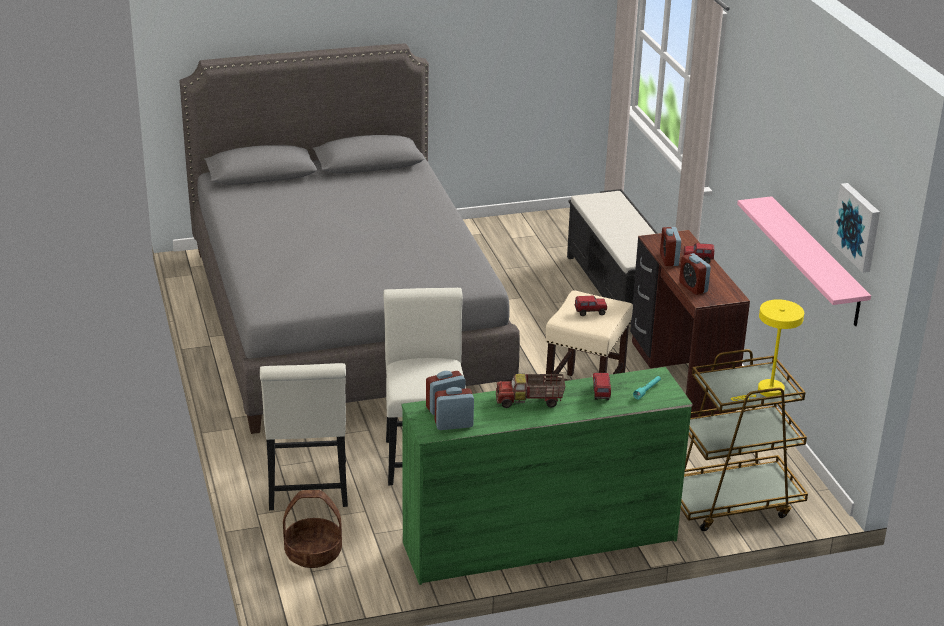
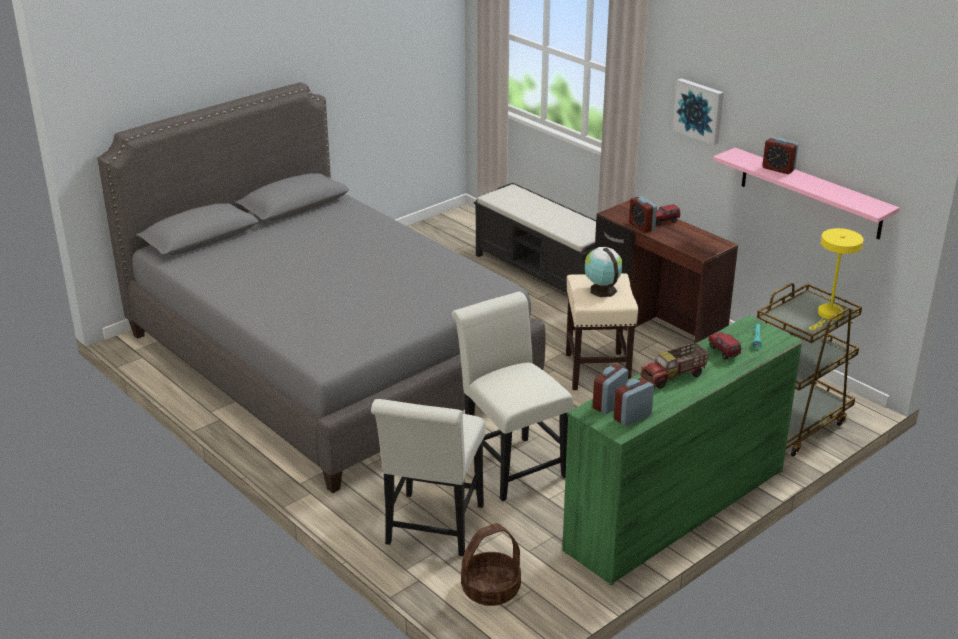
camera: 25 degrees left, 0 degrees up
white chair [260,363,348,510] -> white chair turned 45 degrees clockwise [371,399,486,556]
toy truck [575,296,607,316] -> globe [585,247,622,297]
alarm clock [679,253,711,295] -> alarm clock moved to [762,137,798,174]
picture [832,183,880,273] -> picture moved to [673,78,724,145]

